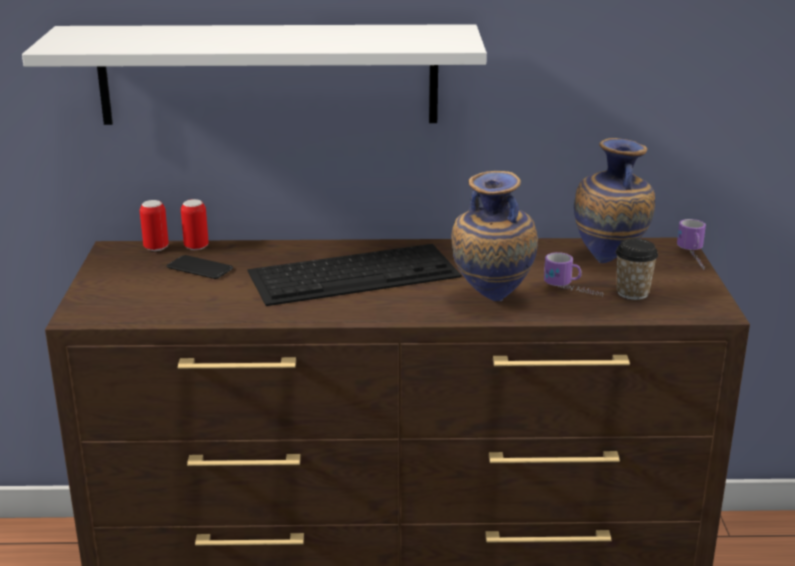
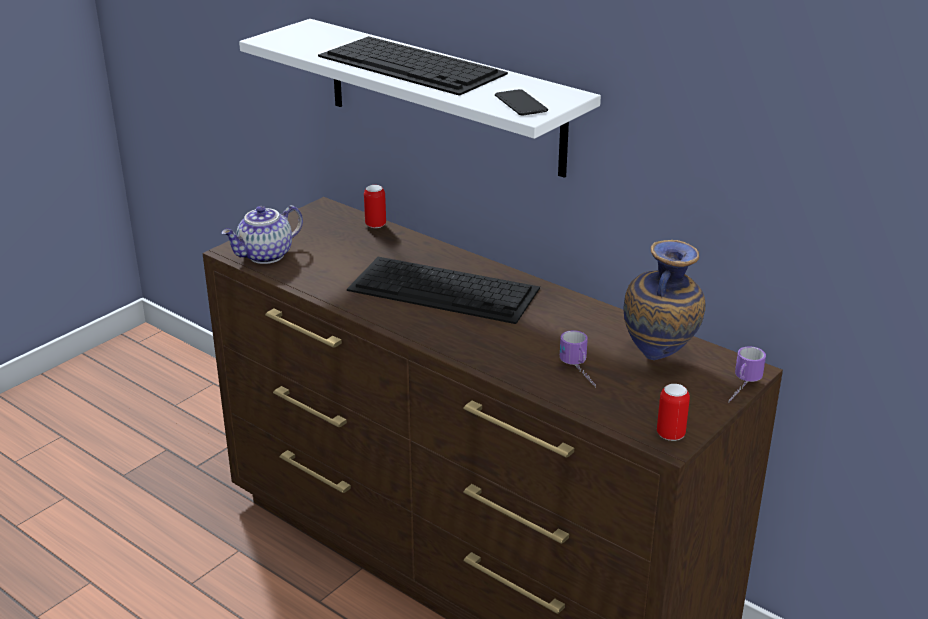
camera: 40 degrees right, 5 degrees up
can [140,200,169,251] -> can moved to [657,384,690,441]
phone [167,255,233,279] -> phone moved to [495,89,548,115]
vase [451,171,538,301] -> none
cup [616,239,658,300] -> none
none -> teapot [221,205,303,264]
none -> keyboard [318,36,508,96]

